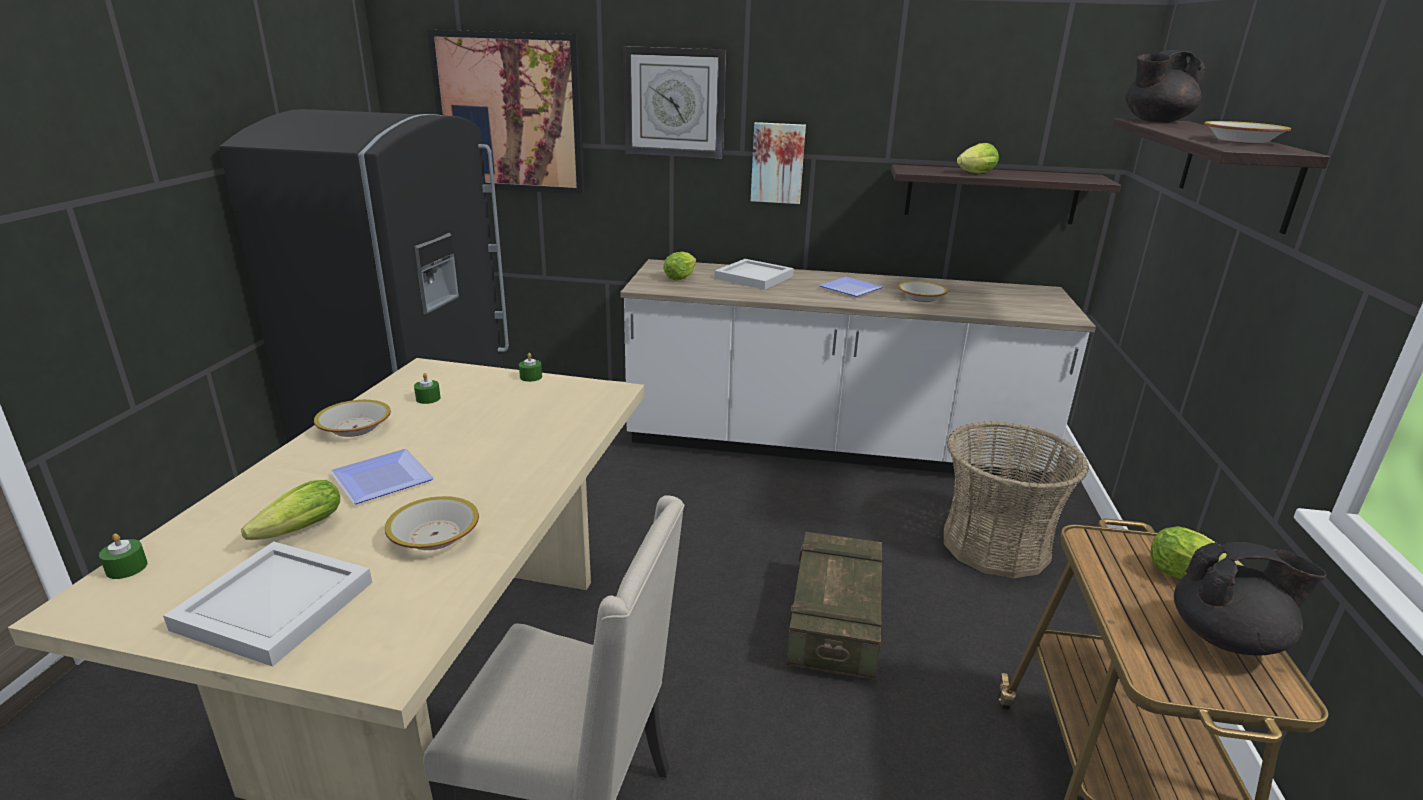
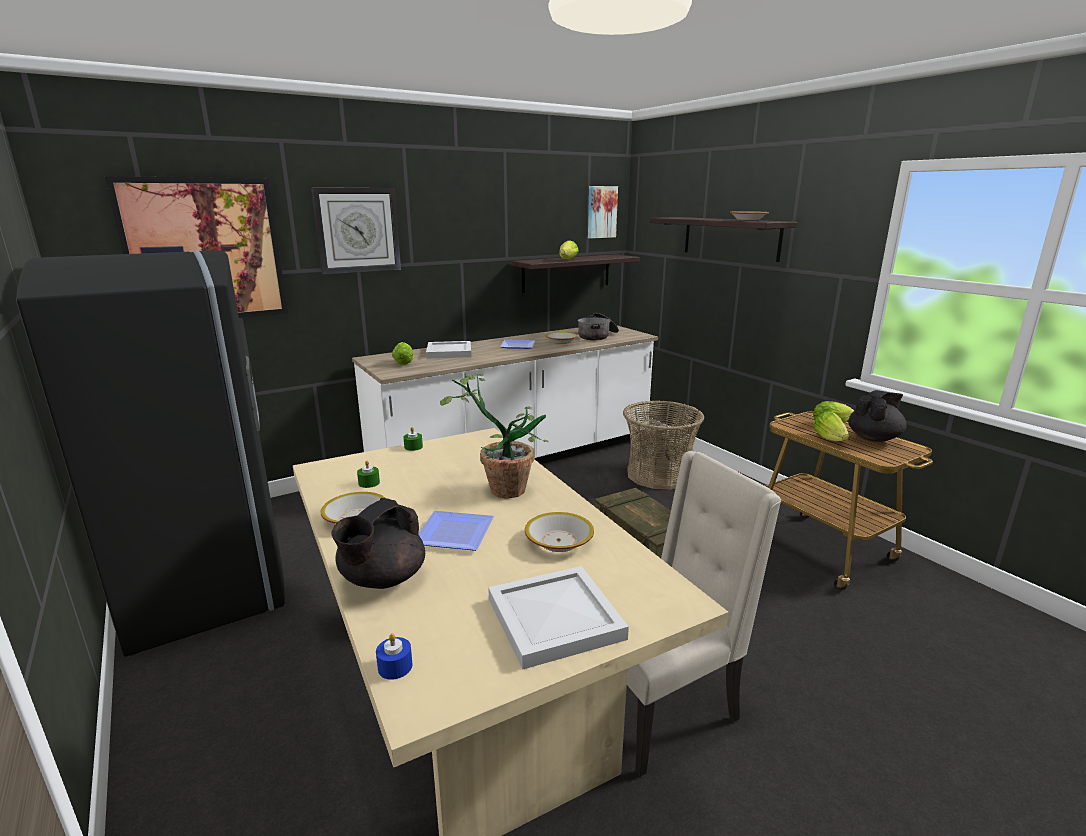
camera: 40 degrees left, 5 degrees down
green candle [99,533,148,579] -> blue candle [376,633,413,680]
lettuce [241,480,340,540] -> lettuce moved to [814,411,849,441]
picture [751,122,806,204] -> picture moved to [588,186,618,239]
black teapot [1125,50,1206,123] -> black teapot moved to [332,498,425,589]
none -> potted plant [440,373,550,499]
none -> cooking pot [578,313,619,340]

